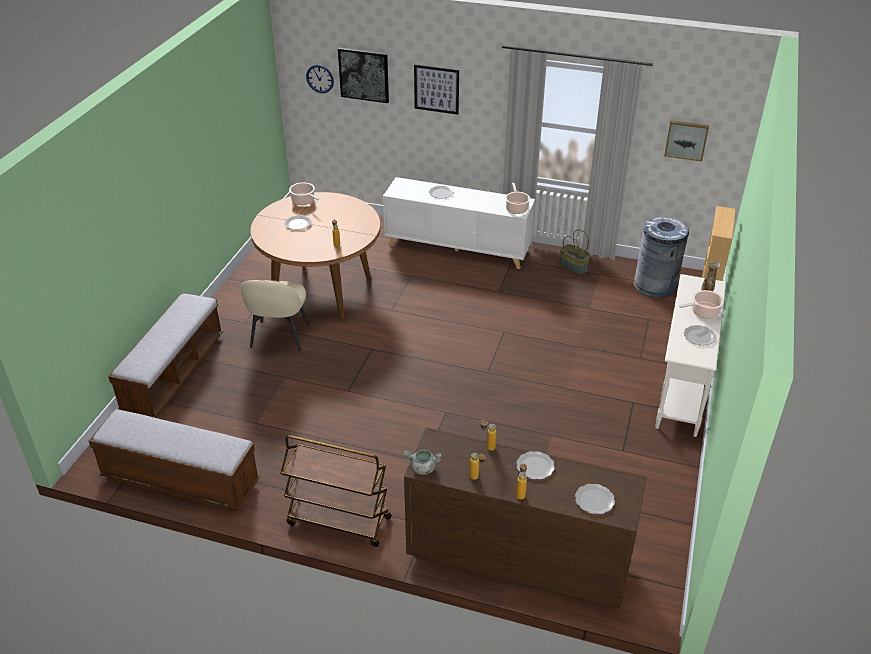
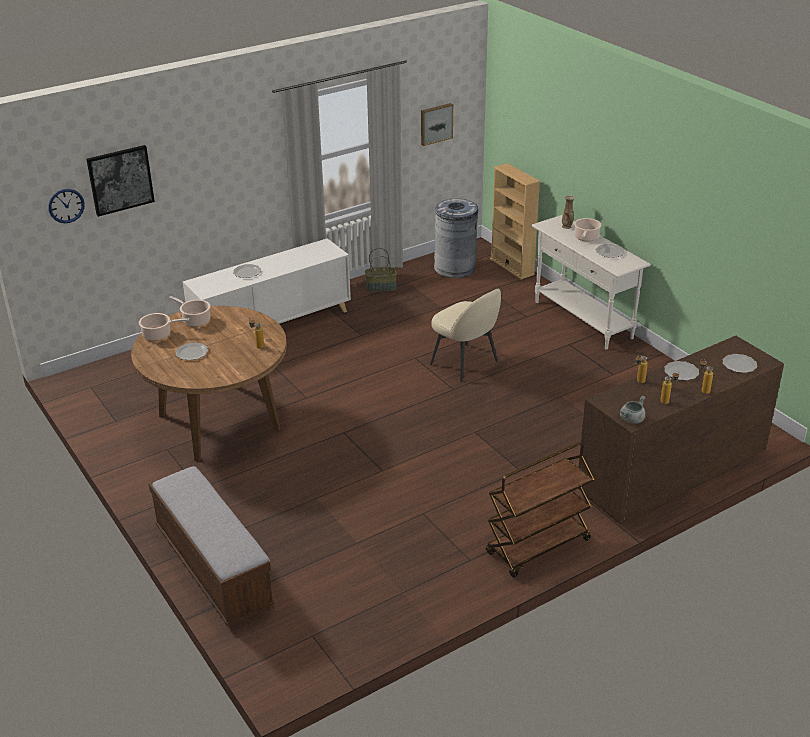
camera: 50 degrees left, 5 degrees down
bench [89,409,259,512] -> none
beige chair [241,280,310,351] -> beige chair moved to [430,288,501,382]
picture [414,64,459,115] -> none
cooking pot [505,183,530,214] -> cooking pot moved to [169,296,210,327]

